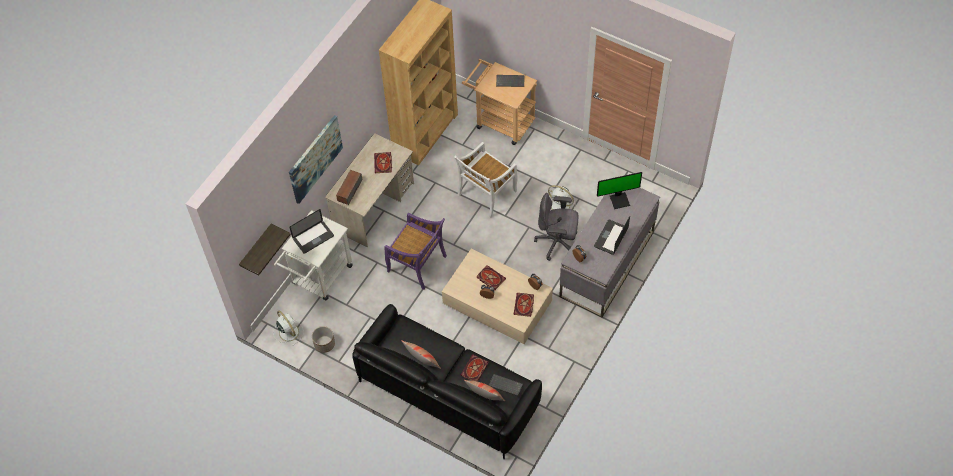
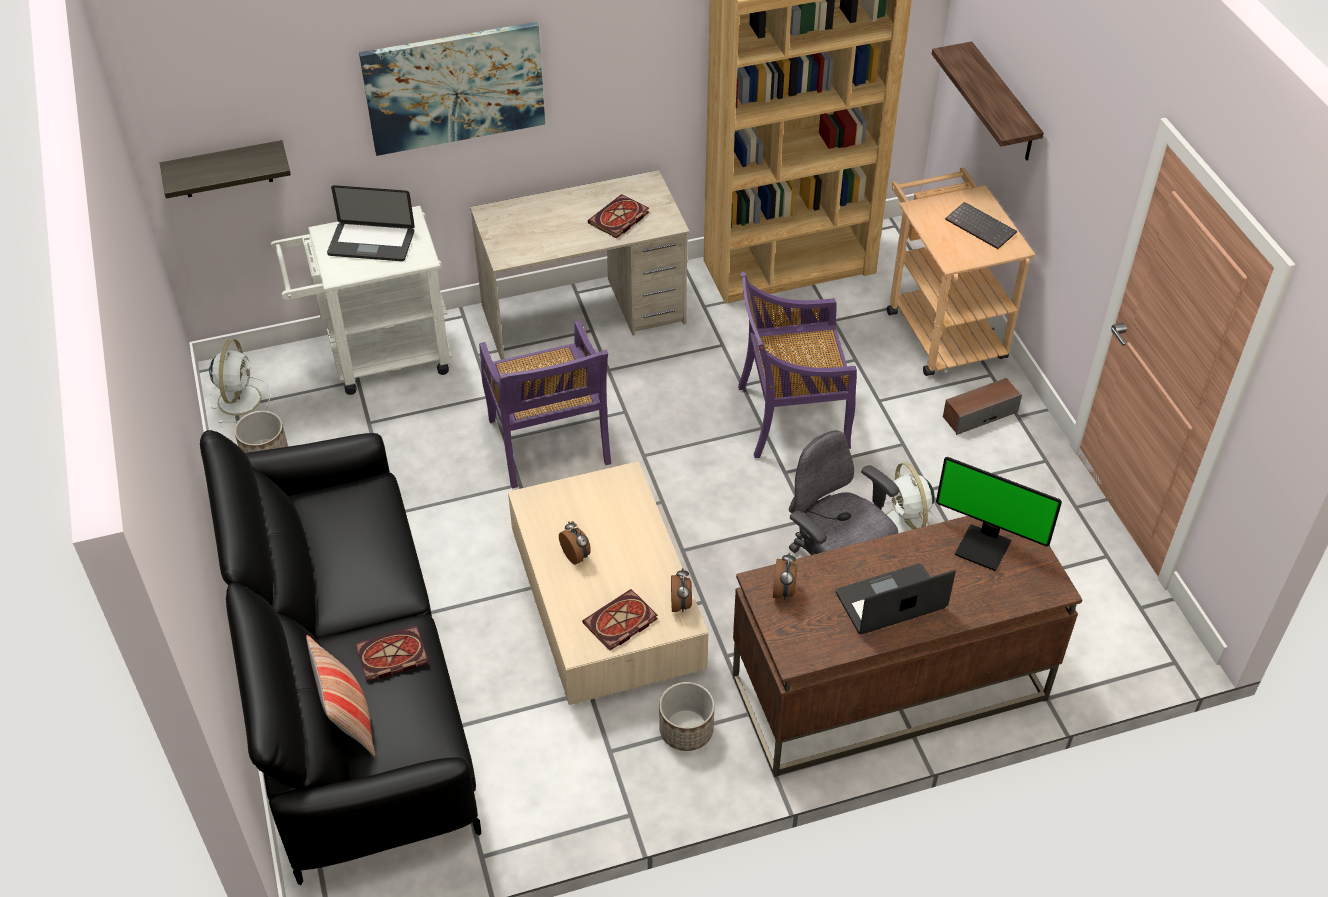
camera: 40 degrees right, 10 degrees down
speaker [336,170,363,205] -> speaker moved to [943,378,1022,435]
pillow [401,340,441,369] -> none
white chair [454,142,518,218] -> purple chair [738,272,857,458]
book [476,265,506,290] -> none
keyboard [489,374,523,396] -> none
grey desk [559,188,660,317] -> brown desk [733,516,1083,777]
none -> planter [659,682,715,751]
none -> shelf [932,41,1044,160]

